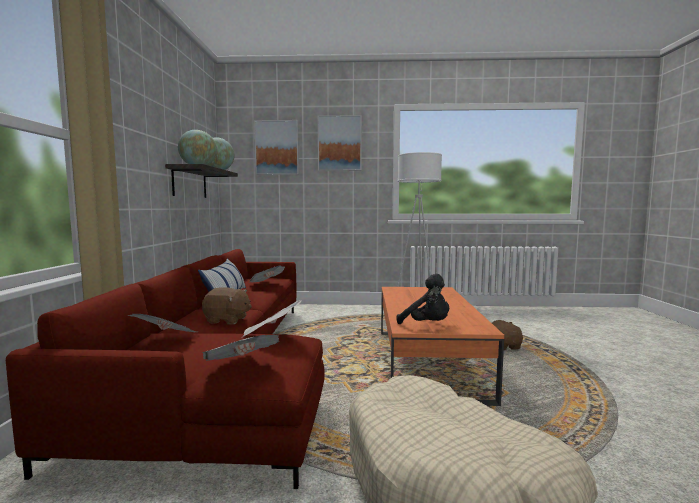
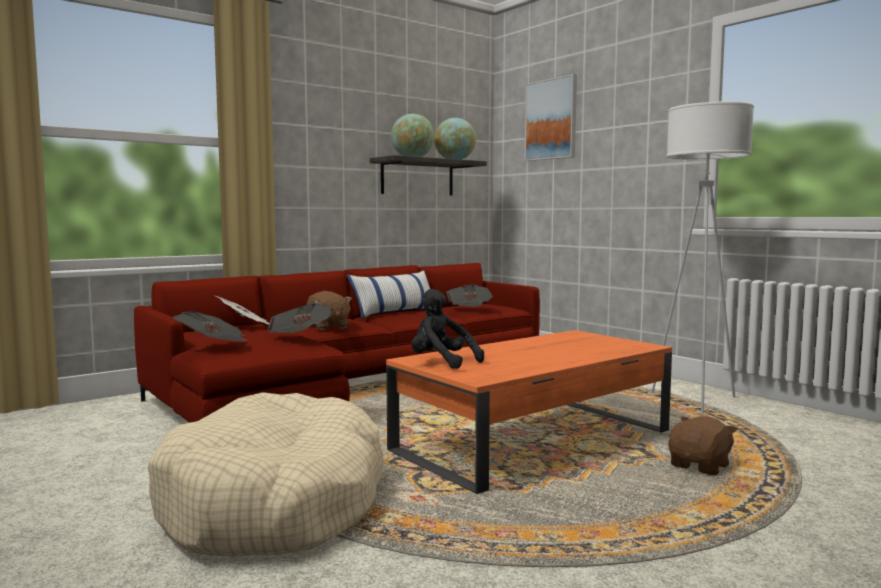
camera: 50 degrees right, 0 degrees up
picture [318,115,362,171] -> none
black plush toy [396,274,449,324] -> black plush toy turned 120 degrees clockwise [411,289,484,369]

